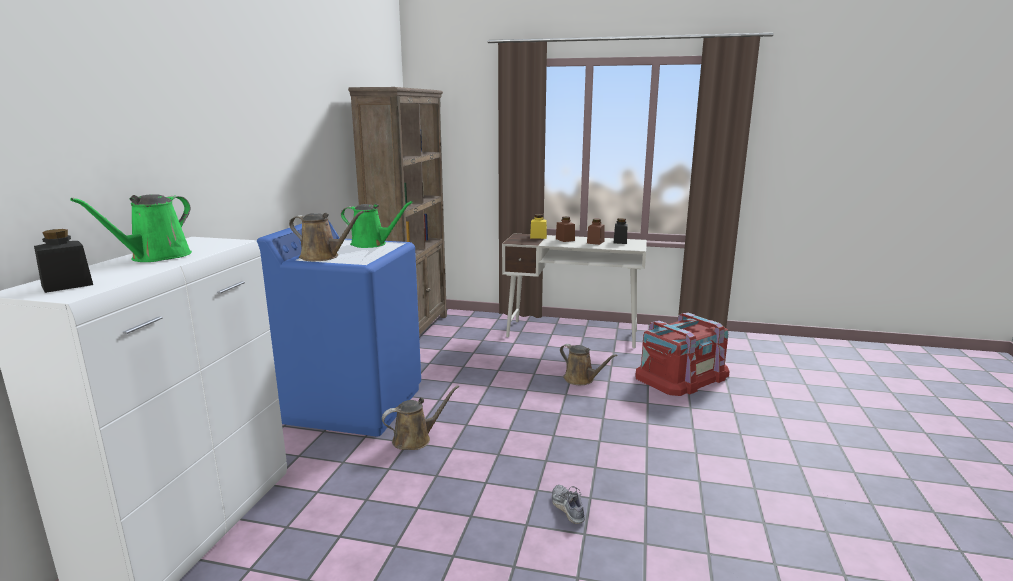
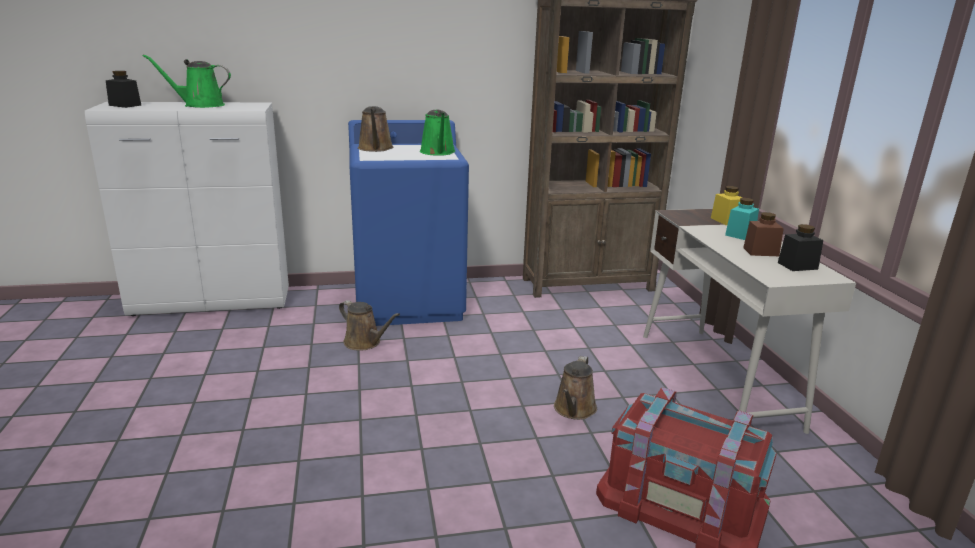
camera: 65 degrees right, 5 degrees up
shoe [552,485,585,524] -> none
brown jar [556,216,575,242] -> turquoise jar [725,198,759,240]

